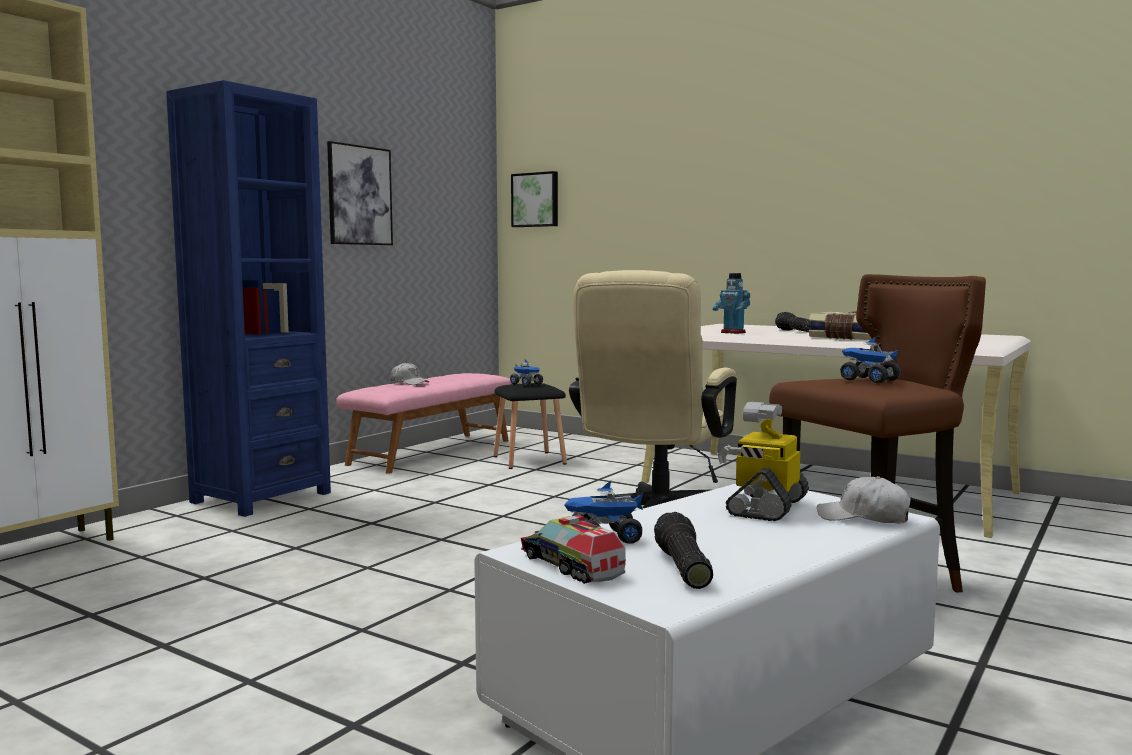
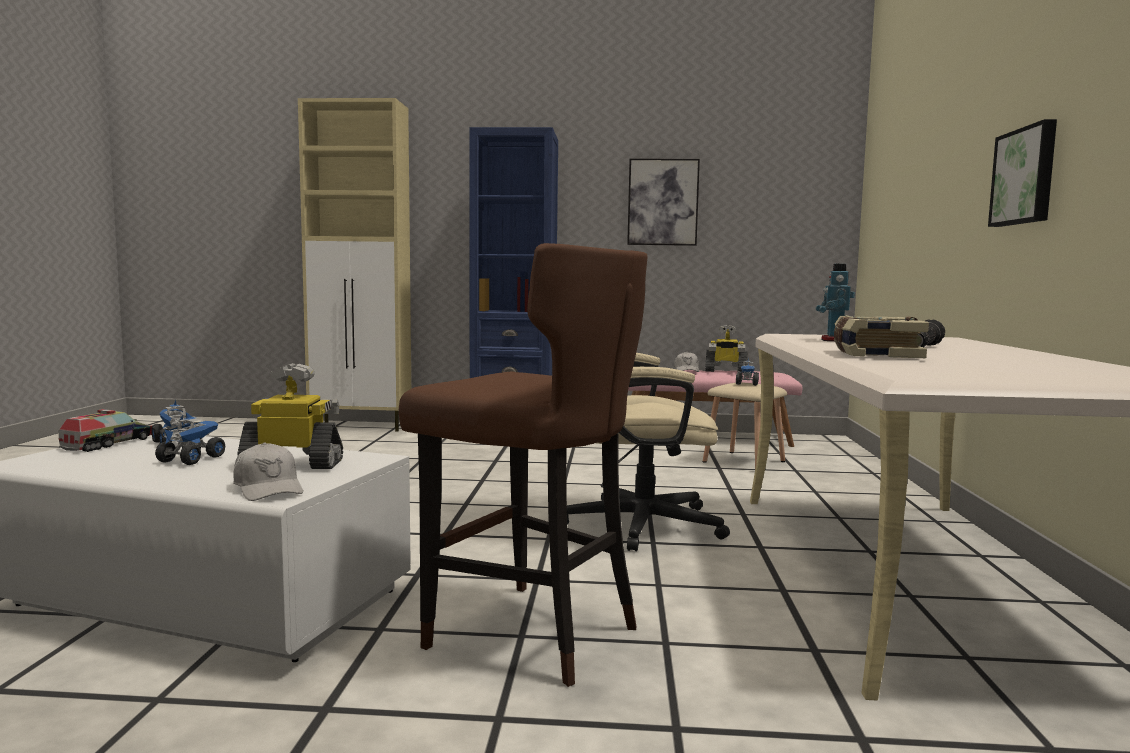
camera: 60 degrees right, 0 degrees up
black stool [493,383,567,469] -> beige stool [703,382,787,468]
picture [511,171,558,227] -> picture moved to [988,119,1057,227]
flashlight [654,512,713,589] -> none
white cap [817,476,911,523] -> white cap turned 150 degrees clockwise [233,442,303,501]
toy truck [840,336,901,383] -> toy truck moved to [155,412,225,465]
none -> toy robot [705,325,748,373]

